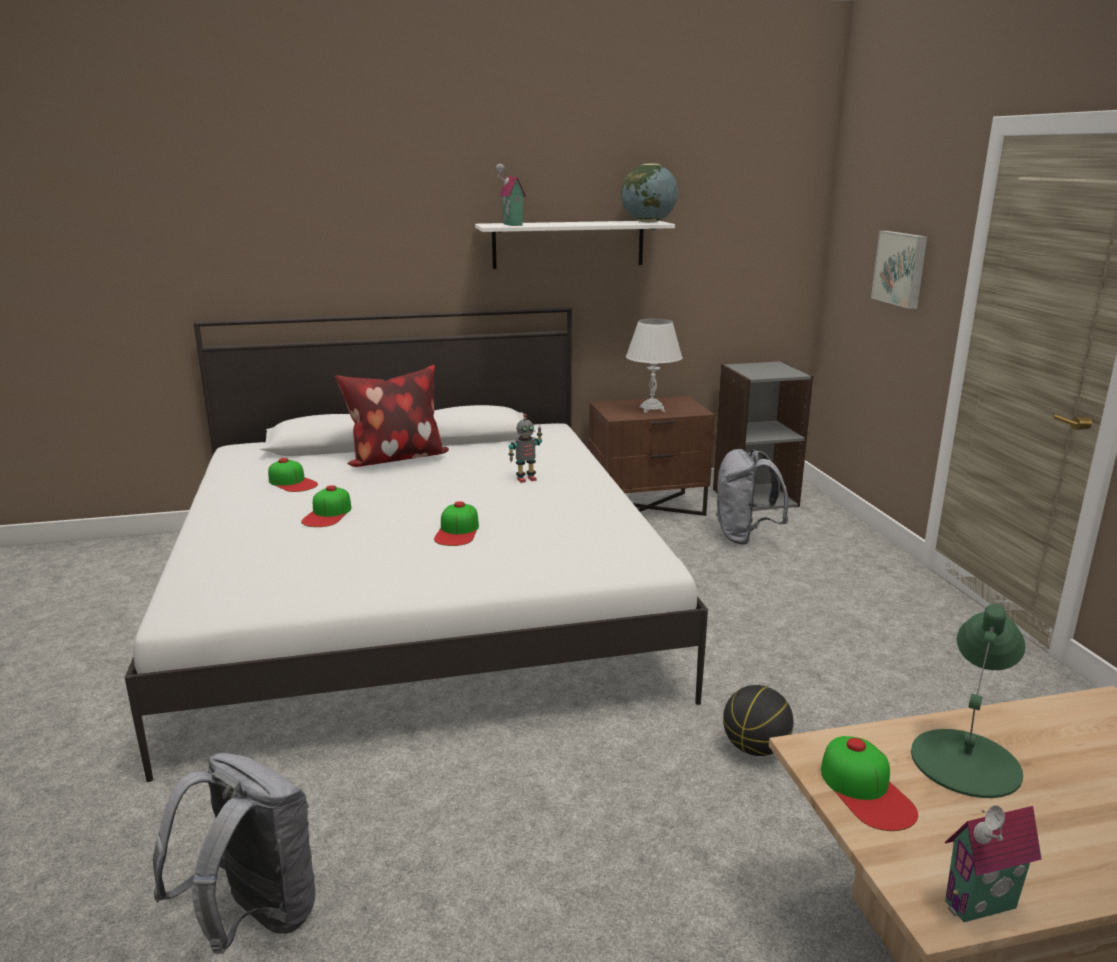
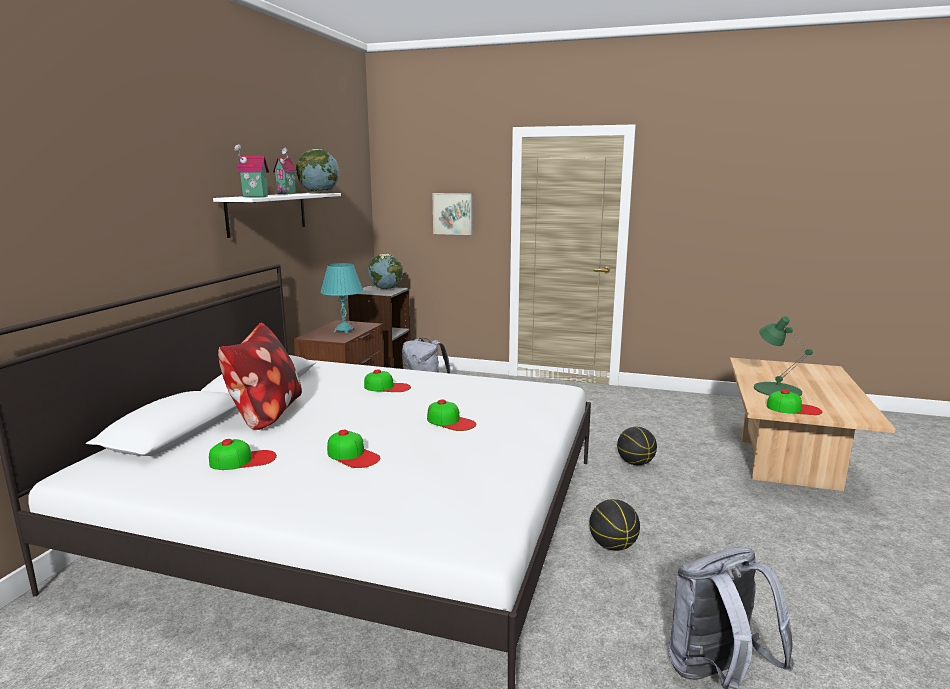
camera: 60 degrees left, 5 degrees down
toy robot [508,414,542,483] -> cap [364,369,411,392]
white table lamp [626,318,683,413] -> turquoise table lamp [320,263,364,334]
toy house [945,806,1042,922] -> toy house moved to [273,148,297,195]
none -> globe [368,254,403,289]
none -> basketball [589,499,640,551]

